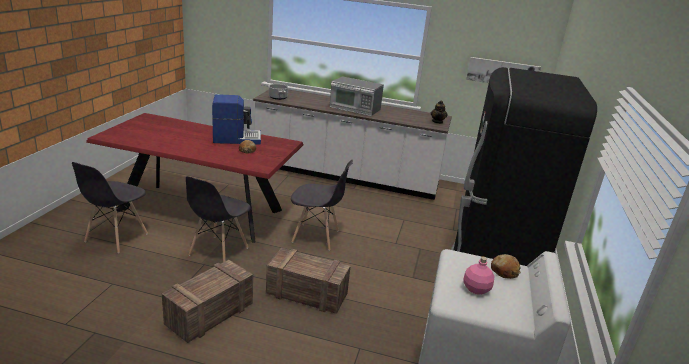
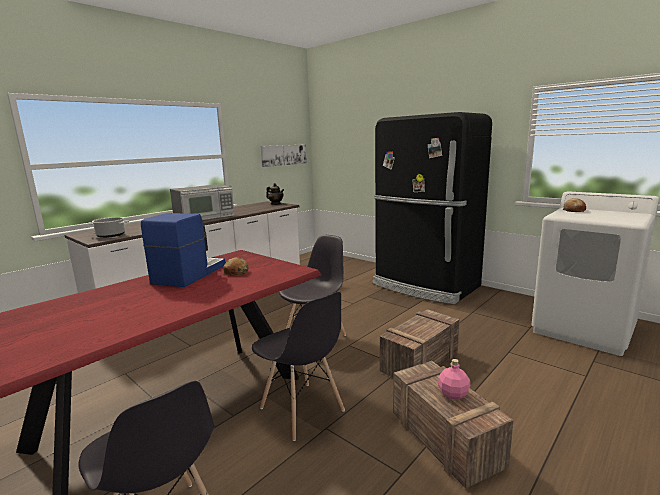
camera: 60 degrees left, 10 degrees down
pink bottle [463,256,494,295] -> pink bottle moved to [438,359,470,400]

